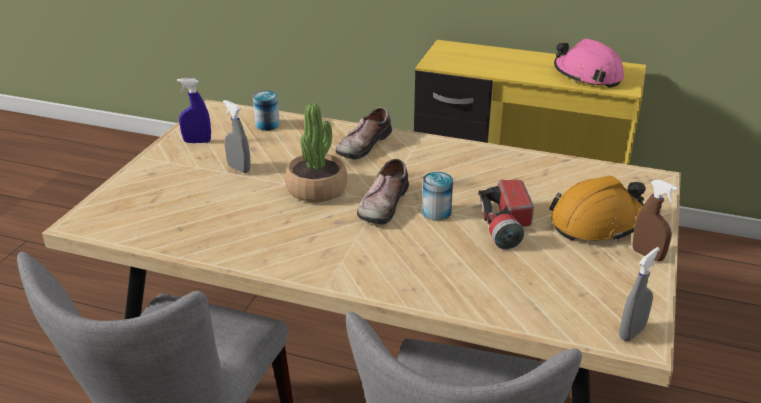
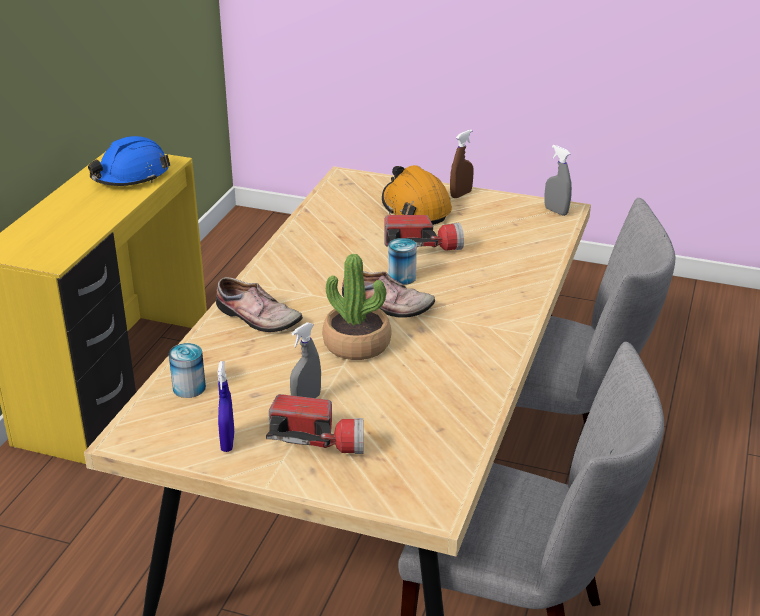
camera: 90 degrees left, 0 degrees up
pink hard hat [554,39,624,88] -> blue hard hat [88,136,170,186]
none -> flashlight [266,394,364,454]

